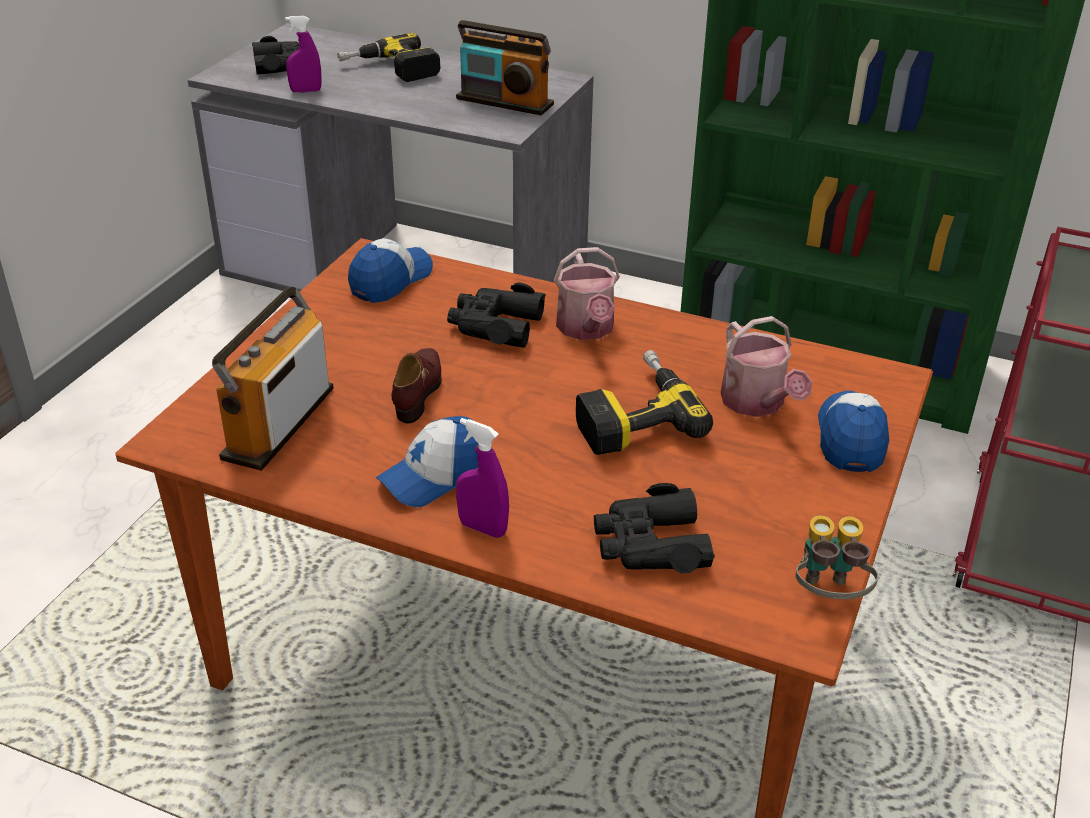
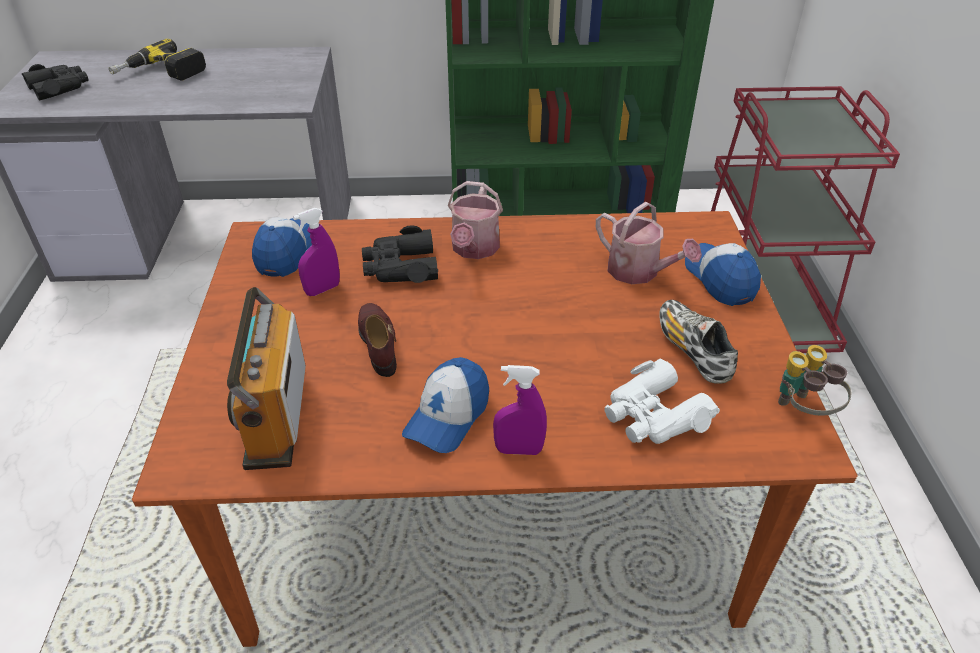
camera: 25 degrees left, 5 degrees up
purple spray bottle [285,16,322,93] -> purple spray bottle moved to [293,208,340,296]
radio [456,20,554,115] -> none
watering can [554,247,620,340] -> watering can turned 45 degrees clockwise [448,181,503,259]
power drill [576,350,713,455] -> none
black binoculars [594,483,715,573] -> white binoculars [605,359,720,444]
none -> shoe [659,300,738,384]

